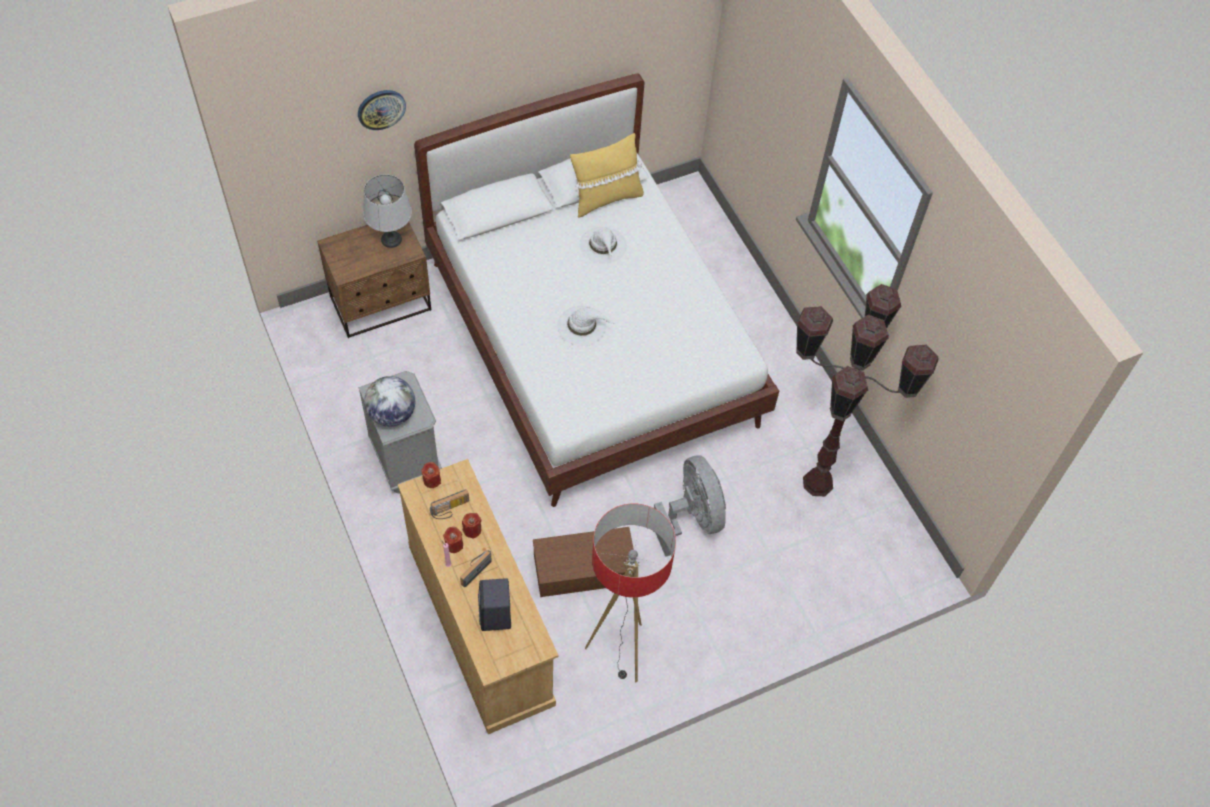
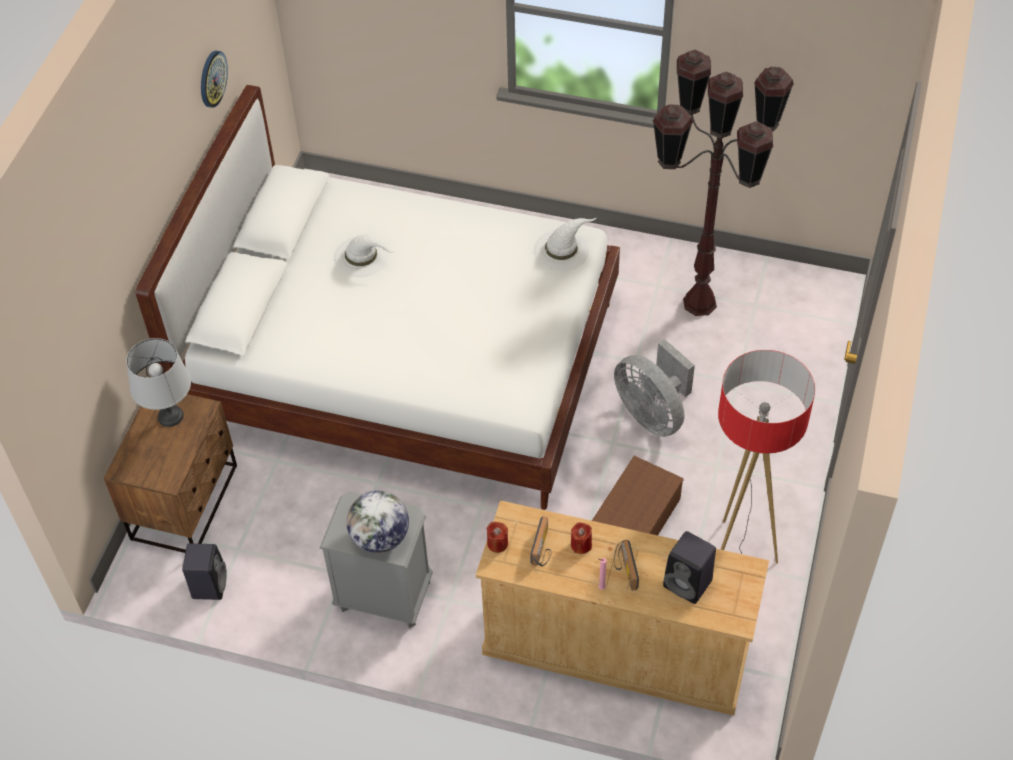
camera: 45 degrees left, 5 degrees down
wall clock [358,90,406,130] -> wall clock moved to [201,51,228,108]
red candle [443,527,463,553] -> none
white hat [557,306,616,346] -> white hat moved to [534,218,596,271]
yellow pillow [570,133,644,218] -> none
grey fan [654,456,726,557] -> grey fan turned 150 degrees counterclockwise [614,339,695,437]
none -> black speaker [182,543,227,600]

